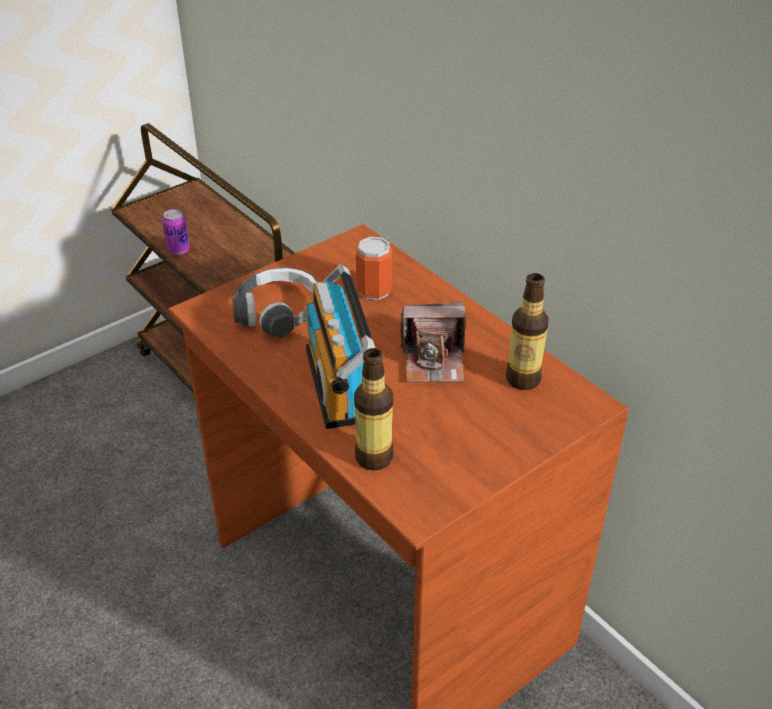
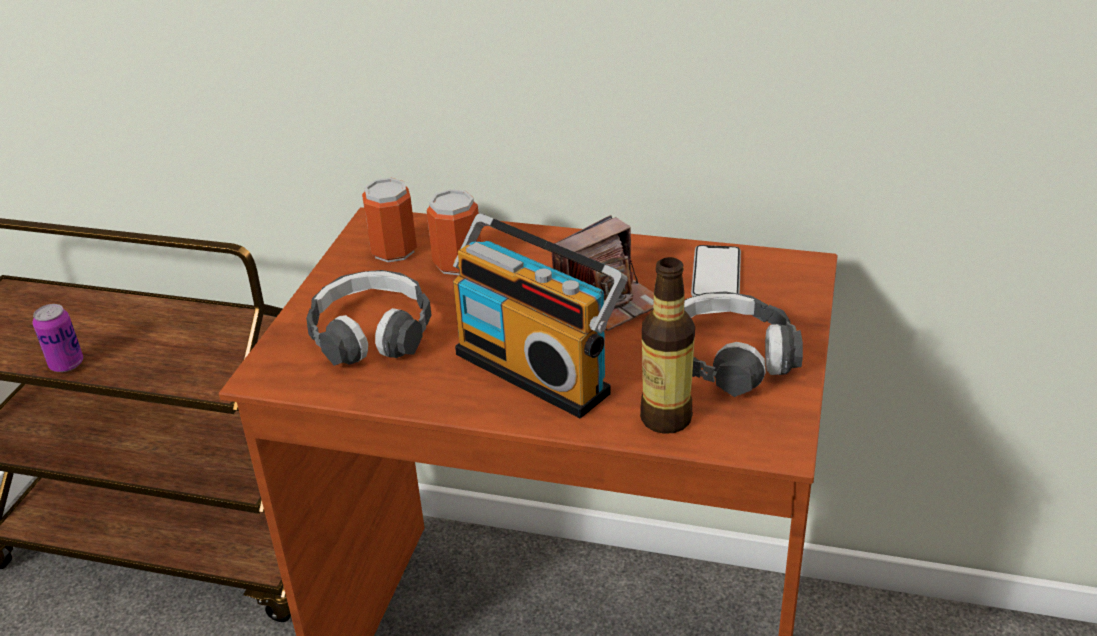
camera: 35 degrees left, 5 degrees down
bottle [506,273,549,390] -> phone [691,245,741,296]
none -> can [362,178,417,262]
none -> headphones [684,291,803,397]

